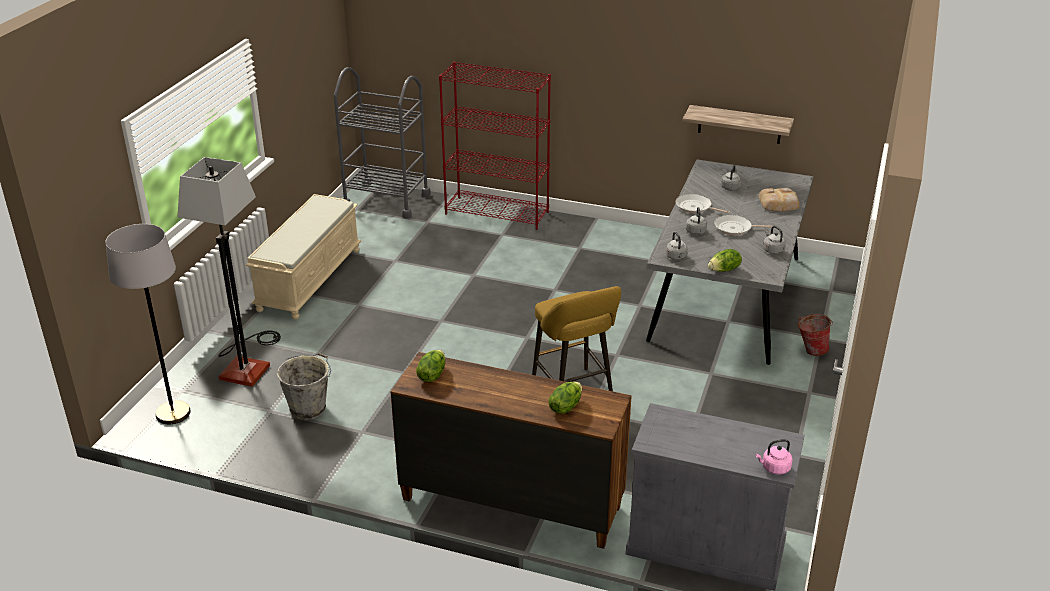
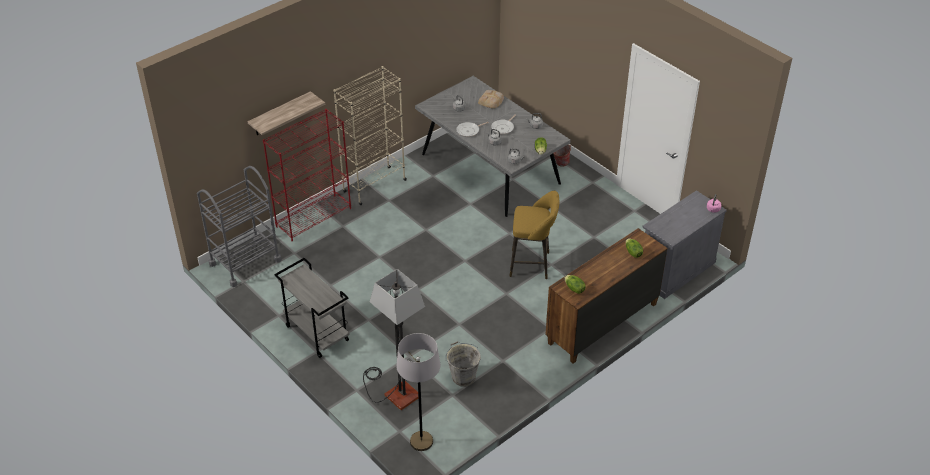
camera: 60 degrees left, 10 degrees up
beige bench [246,194,361,320] -> grey cart [274,258,350,358]
shelf [683,105,794,144] -> shelf moved to [248,91,325,135]
none -> beige bookcase [334,66,407,205]

